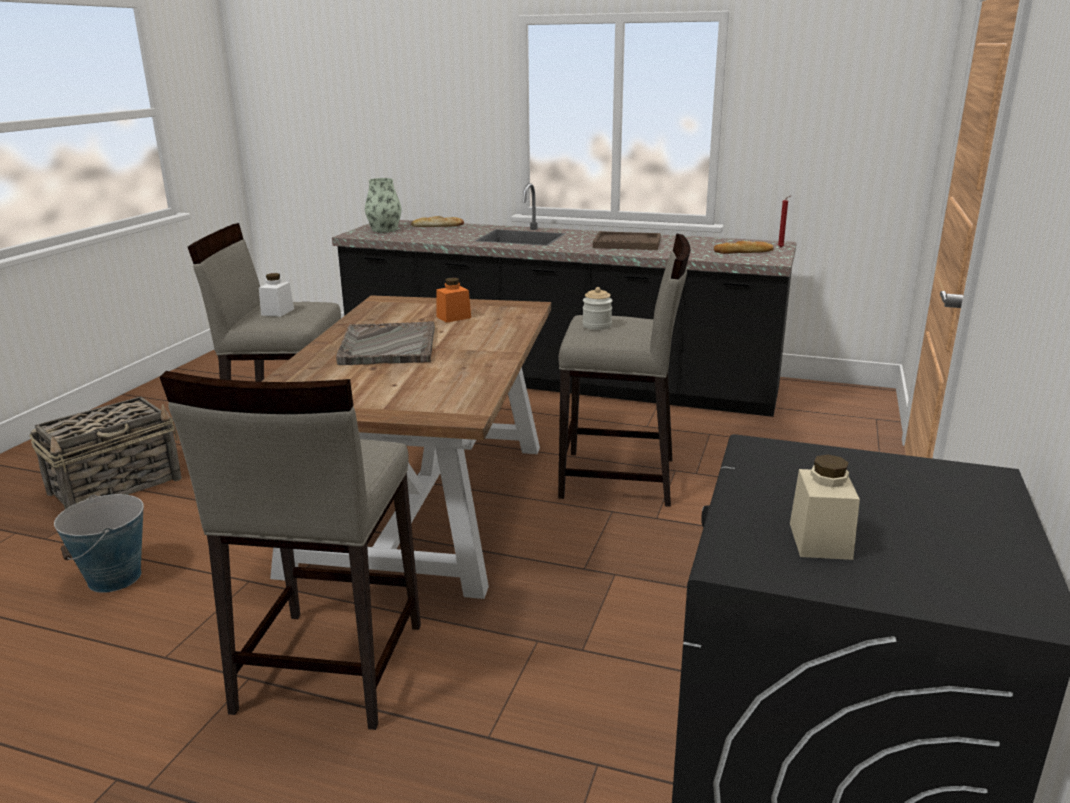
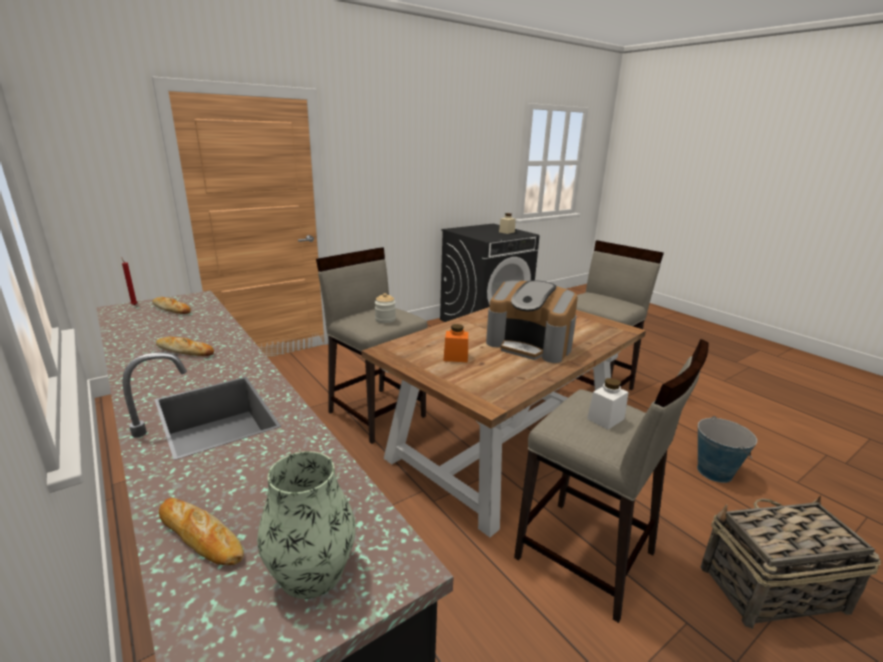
camera: 145 degrees left, 0 degrees up
grey tray [336,321,435,365] -> coffee machine [486,280,578,363]
brown tray [593,231,661,250] -> bread [156,337,214,356]

